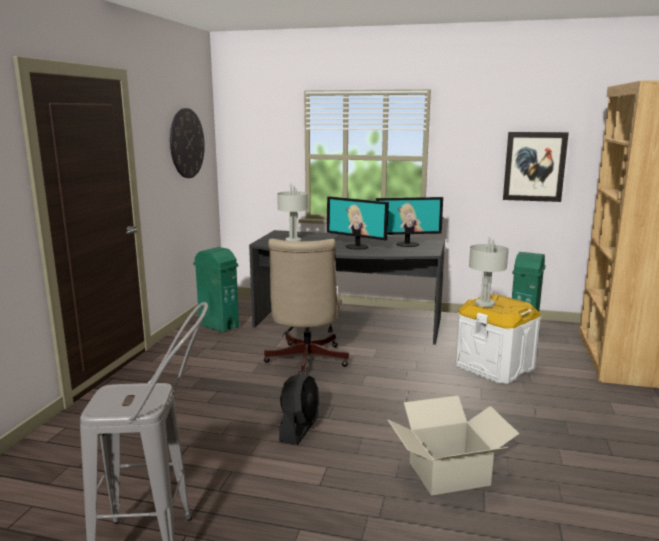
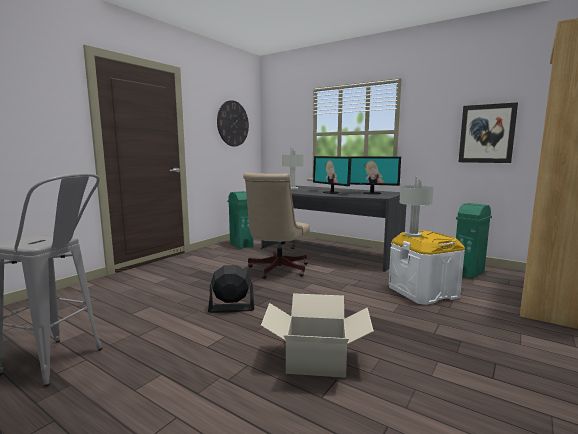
camera: 20 degrees right, 5 degrees down
black fan [279,373,320,445] -> black fan turned 135 degrees counterclockwise [208,265,254,313]

